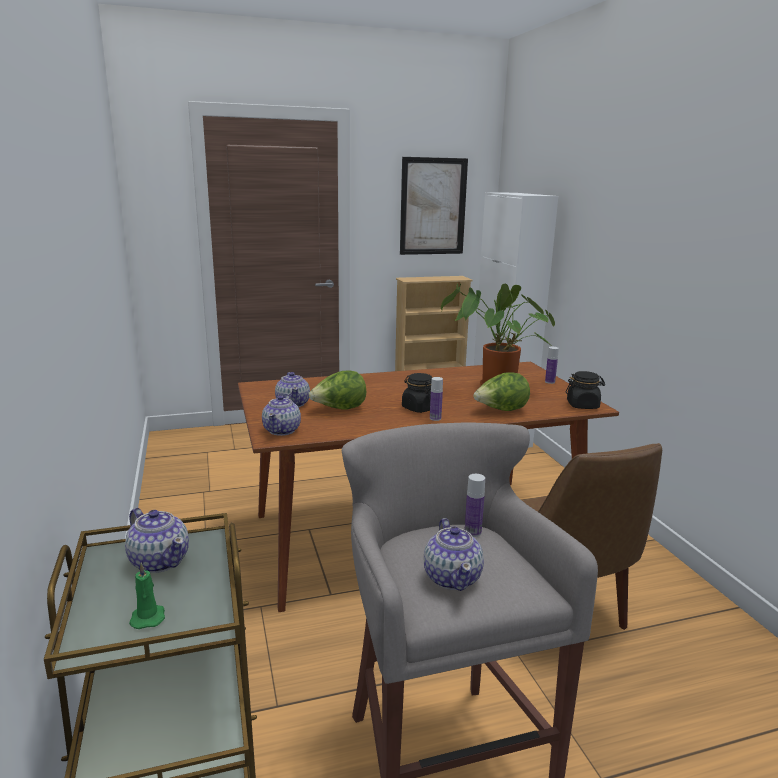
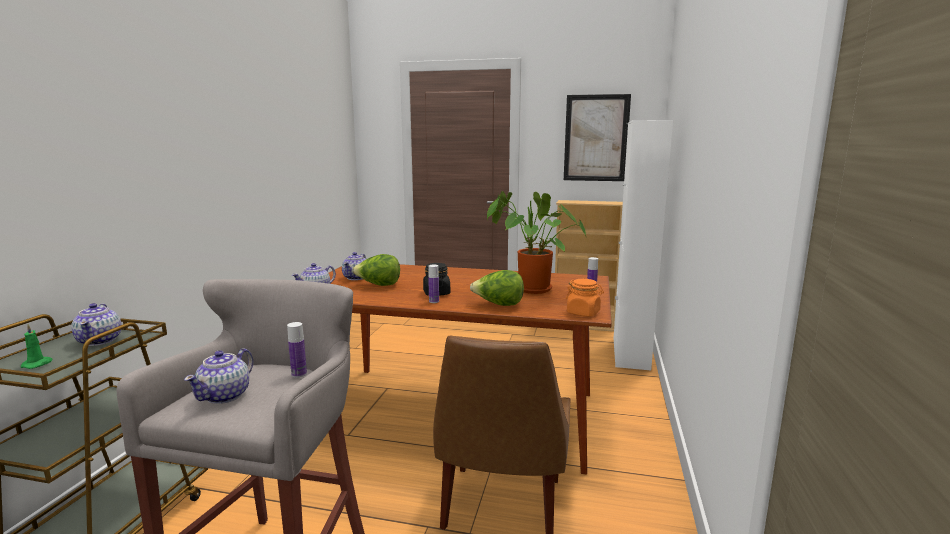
camera: 30 degrees right, 5 degrees down
black jar [566,371,605,409] -> orange jar [566,279,604,317]

